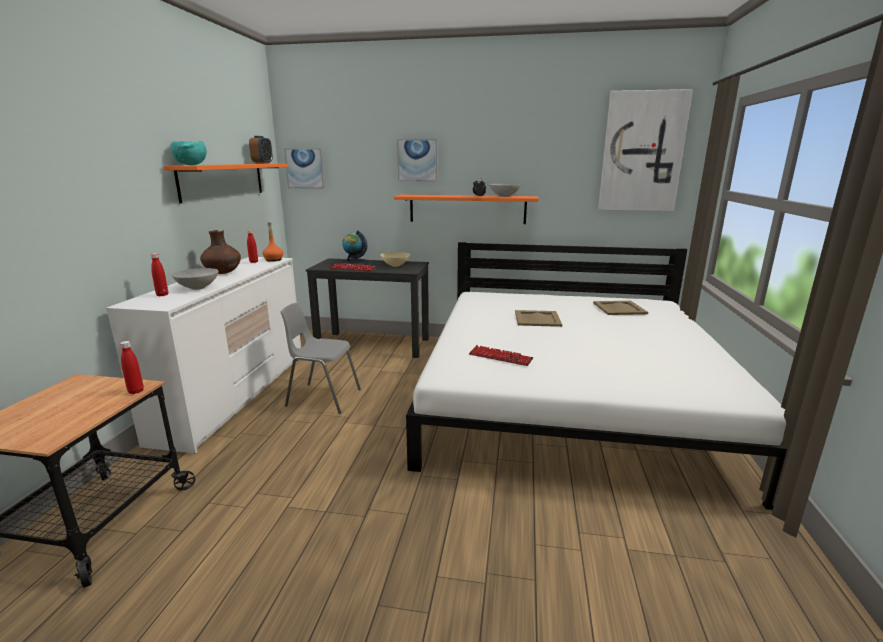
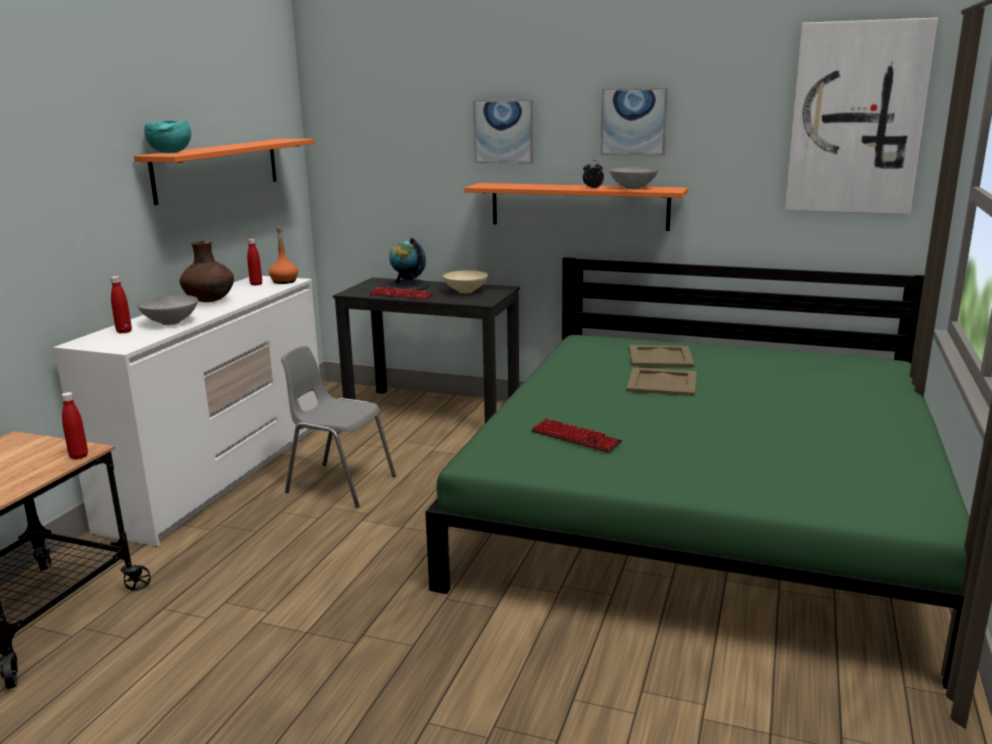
camera: 10 degrees right, 0 degrees up
alarm clock [249,136,273,164] -> none
picture [284,148,325,189] -> picture moved to [601,88,668,156]
white bed [406,242,787,510] -> green bed [425,257,970,689]
beige tray [593,301,648,315] -> beige tray moved to [629,345,694,367]

